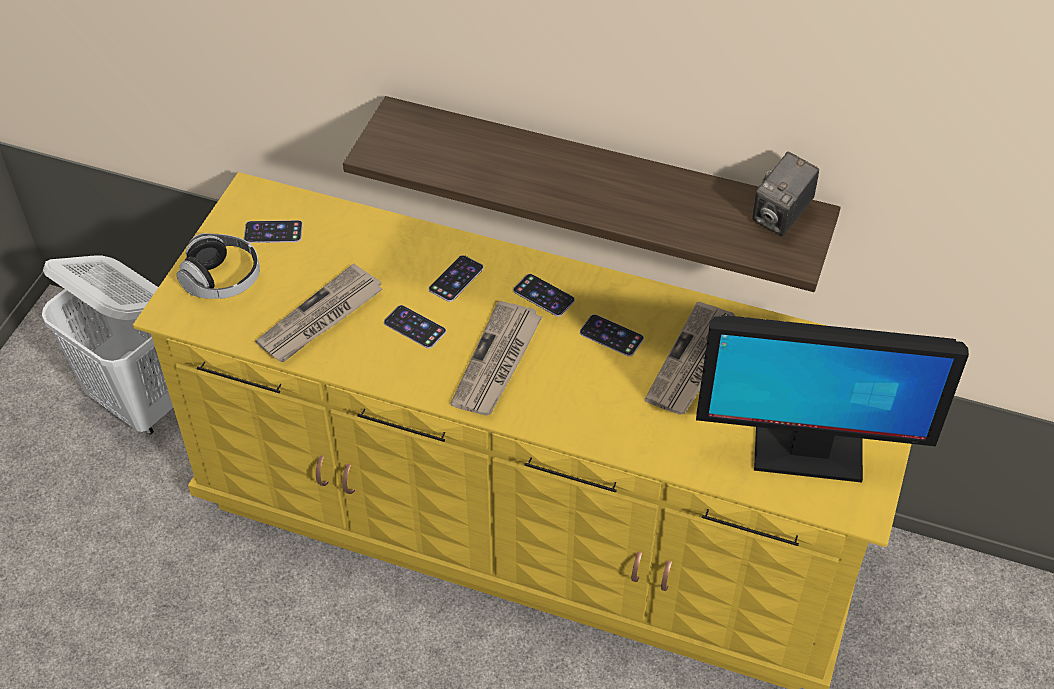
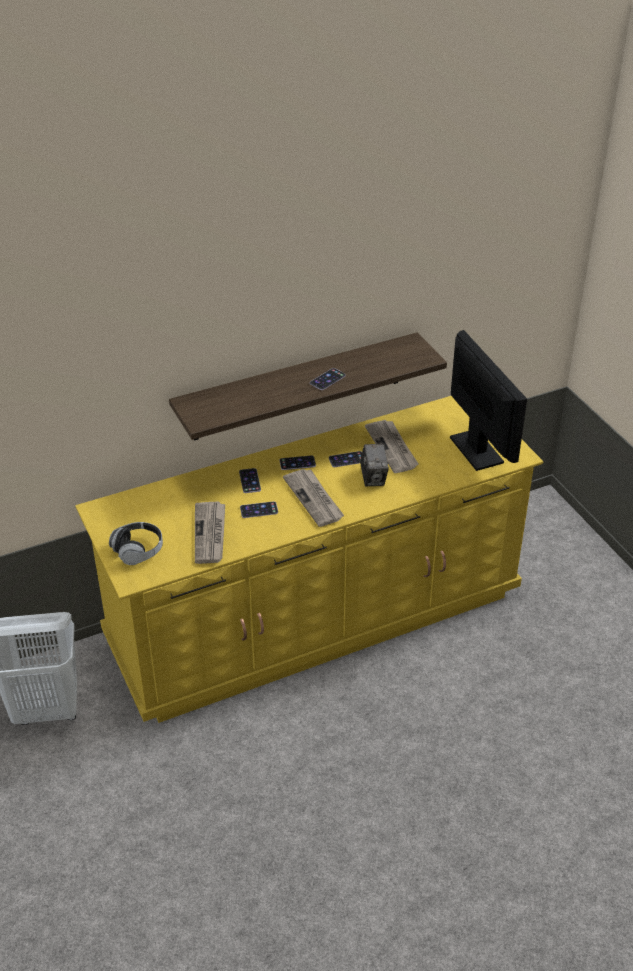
camera: 45 degrees left, 10 degrees down
phone [244,220,303,243] -> phone moved to [310,368,346,390]
monitor [696,315,969,483] -> monitor turned 75 degrees counterclockwise [450,330,527,471]
camera [752,152,819,236] -> camera moved to [360,444,389,486]

